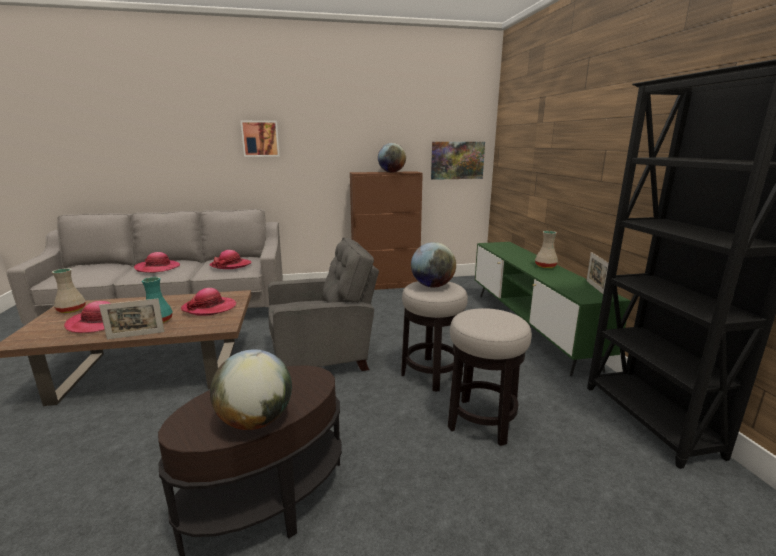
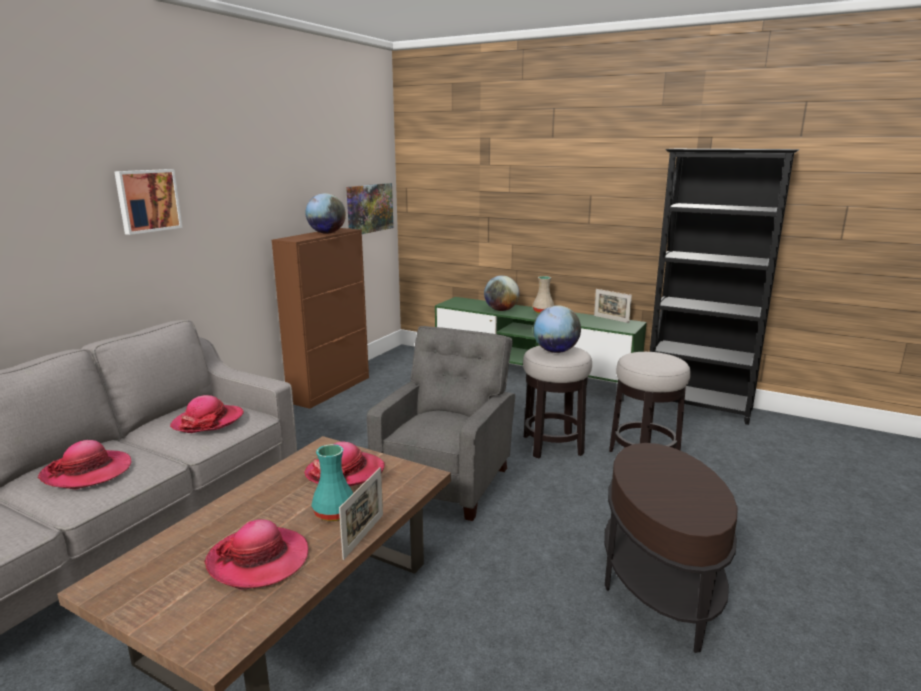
camera: 50 degrees left, 0 degrees up
beige vase [52,268,86,313] -> none
globe [210,349,292,430] -> globe moved to [484,276,519,311]

